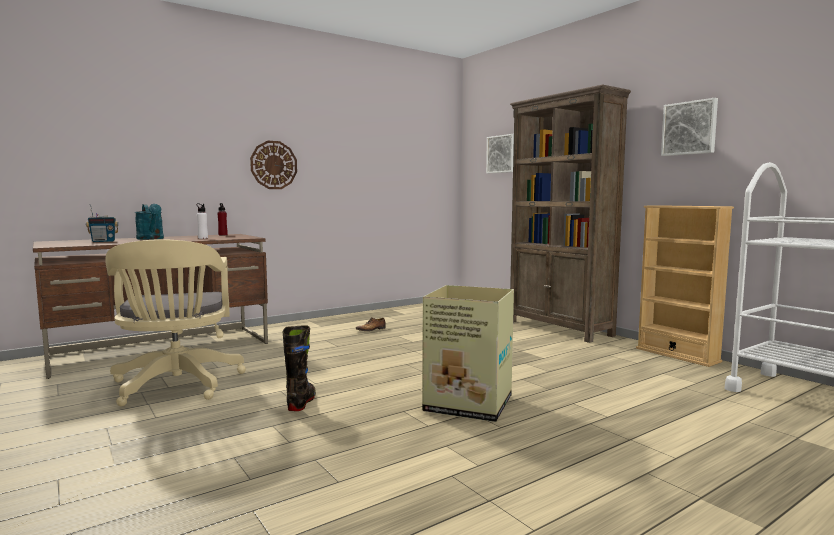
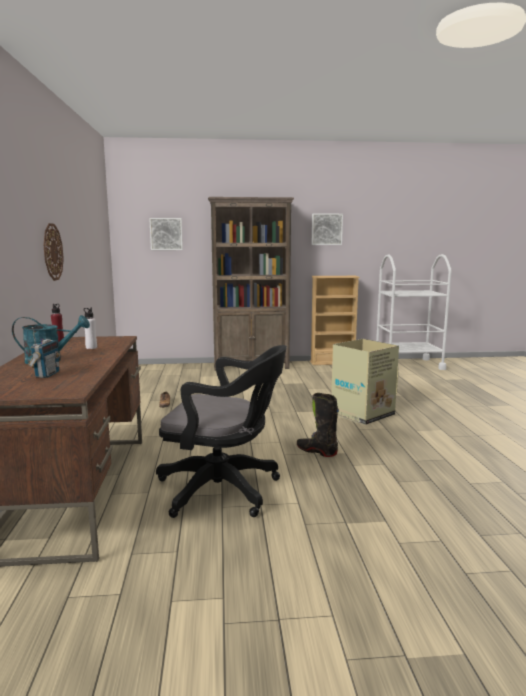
camera: 60 degrees left, 5 degrees up
beige office chair [105,239,246,406] -> black office chair [156,345,287,518]

